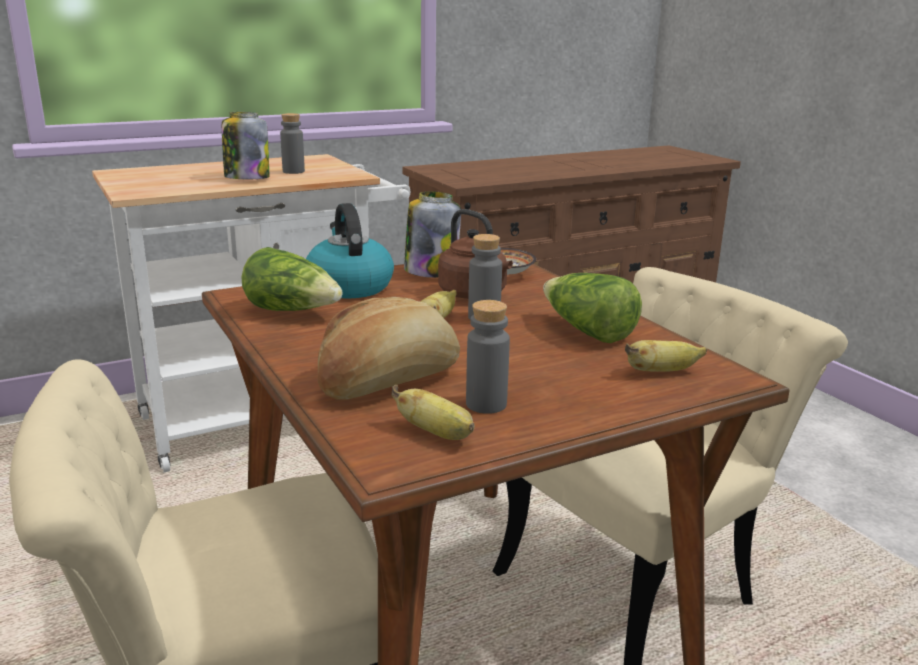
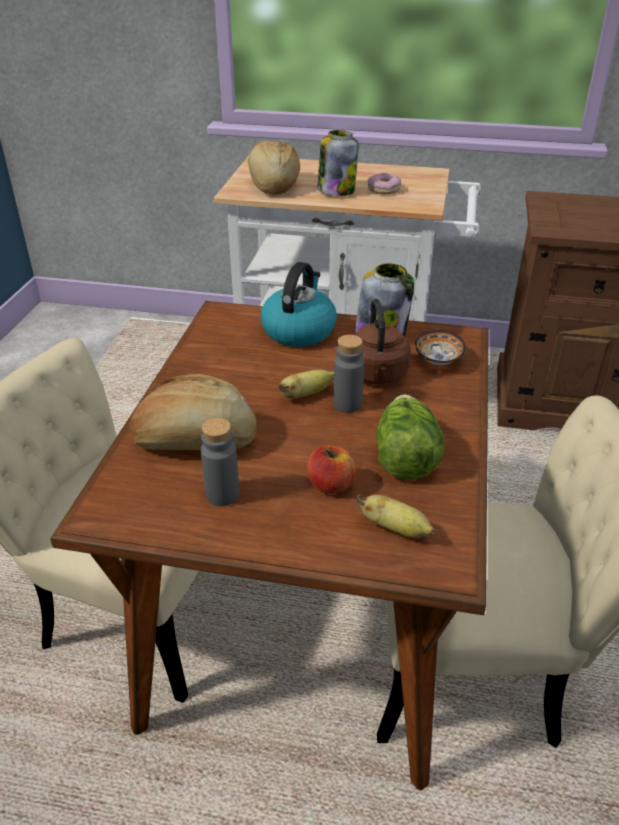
camera: 40 degrees right, 15 degrees up
lettuce [242,247,343,311] -> none
grey bottle [280,113,305,174] -> donut [368,173,401,194]
banana [391,385,475,440] -> none
none -> bread [248,140,300,195]
none -> apple [307,445,356,494]

